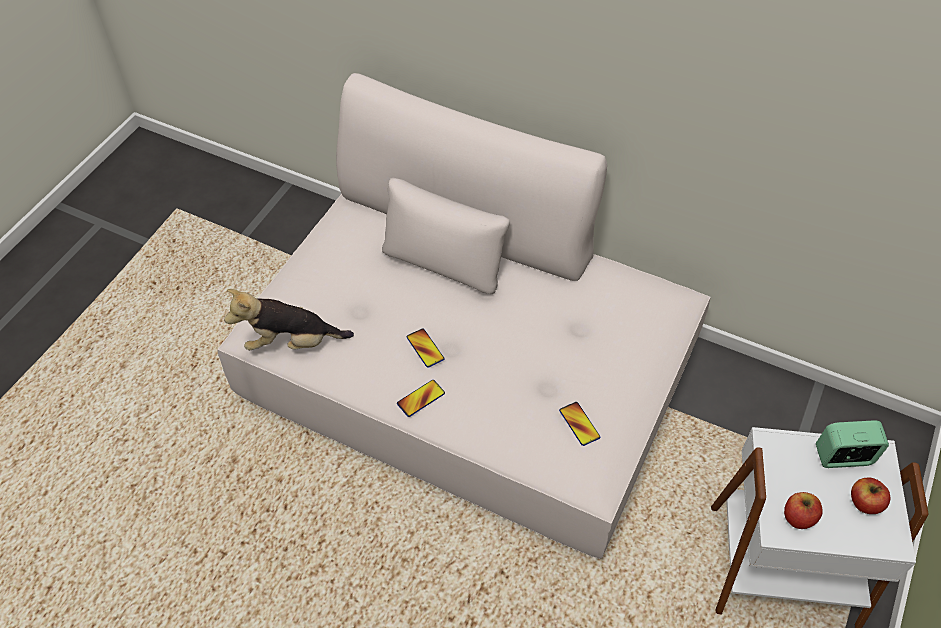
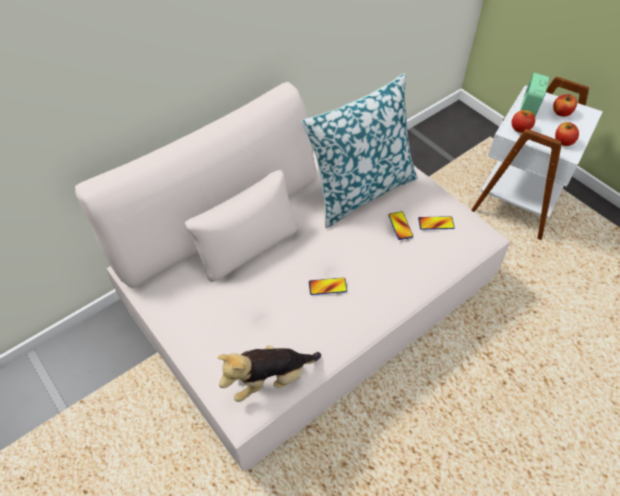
camera: 65 degrees left, 0 degrees up
plush toy [224,289,354,350] -> plush toy turned 45 degrees clockwise [217,345,321,402]
phone [397,380,445,417] -> phone moved to [388,211,413,240]
none -> pillow [301,73,418,228]
none -> apple [512,110,535,133]

